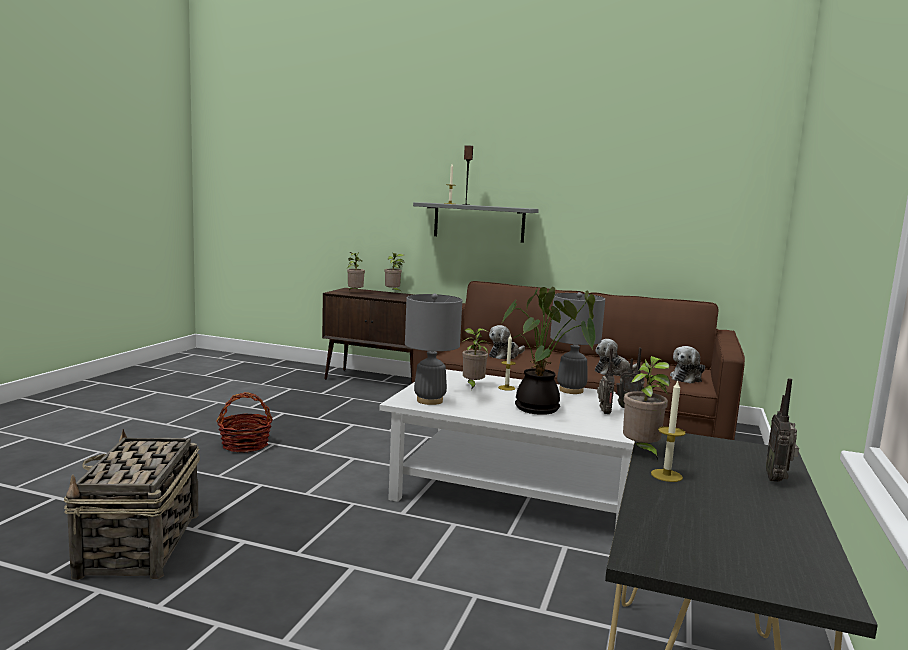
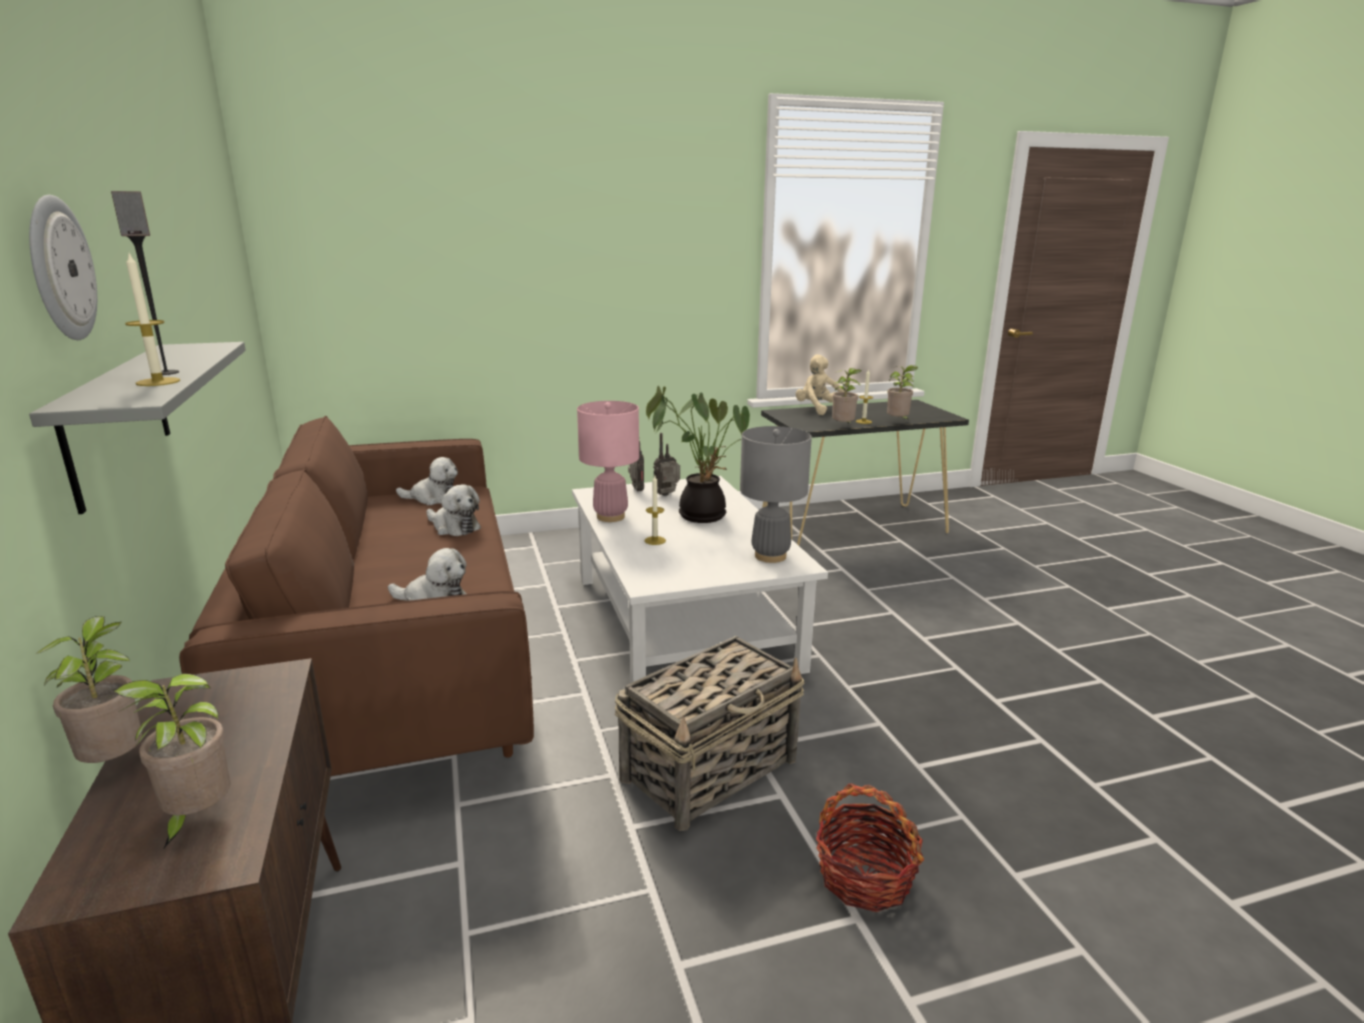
camera: 125 degrees left, 10 degrees up
basket [64,429,200,580] -> basket moved to [615,636,804,831]
potted plant [462,328,489,390] -> potted plant moved to [887,365,918,420]
grey table lamp [550,292,605,394] -> pink table lamp [577,401,639,522]
radio [766,378,799,482] -> beige plush toy [796,354,845,415]
none -> wall clock [29,195,97,340]

